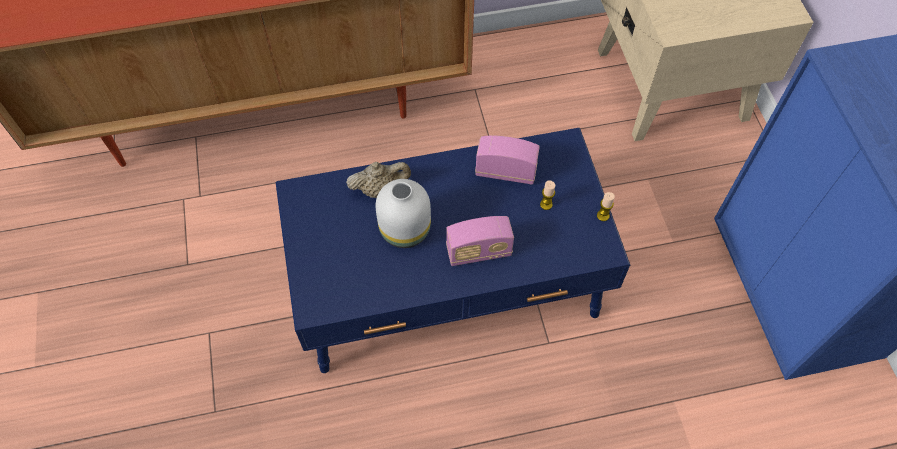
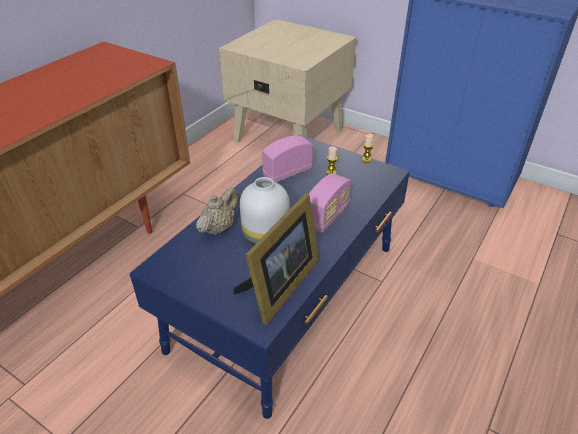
camera: 45 degrees left, 20 degrees down
none -> picture frame [233,193,319,325]

